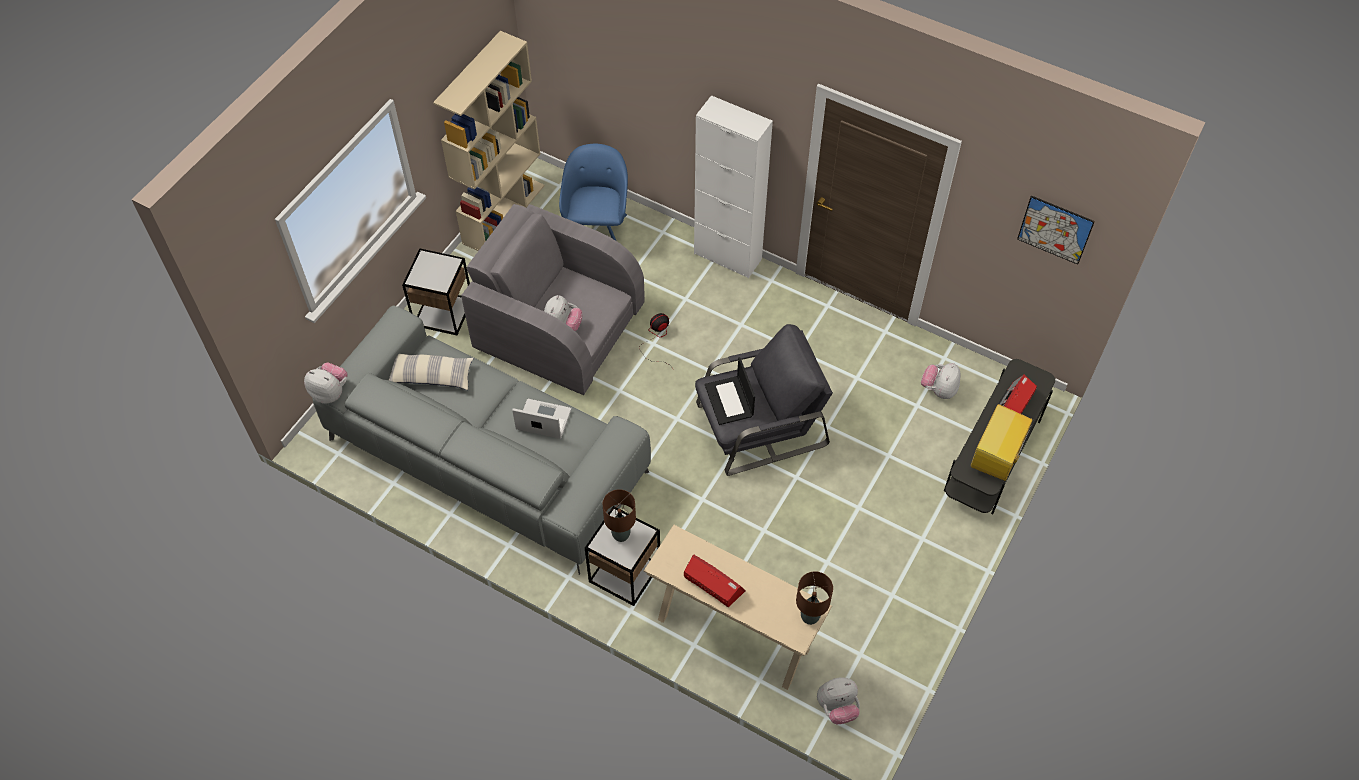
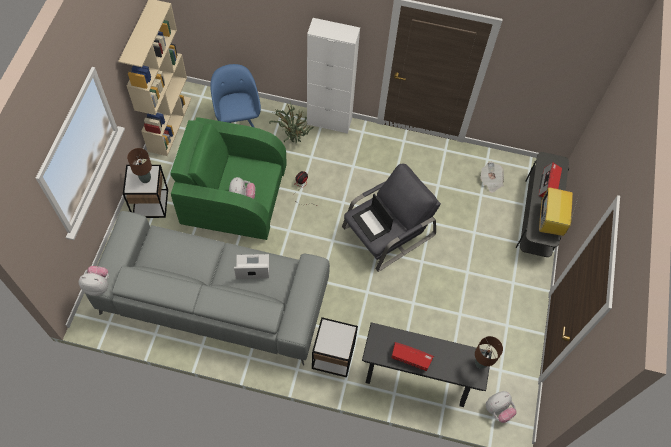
camera: 20 degrees left, 5 degrees up
pillow [389,354,474,390] -> none
grey armchair [461,204,645,395] -> green armchair [170,117,287,240]
brown table lamp [603,489,636,542] -> brown table lamp moved to [127,148,152,183]
beige console table [644,525,832,690] -> black console table [362,322,492,407]
plush toy [921,363,960,399] -> newspaper [480,162,504,193]
picture [1017,196,1095,265] -> none
none -> potted plant [269,102,313,143]

